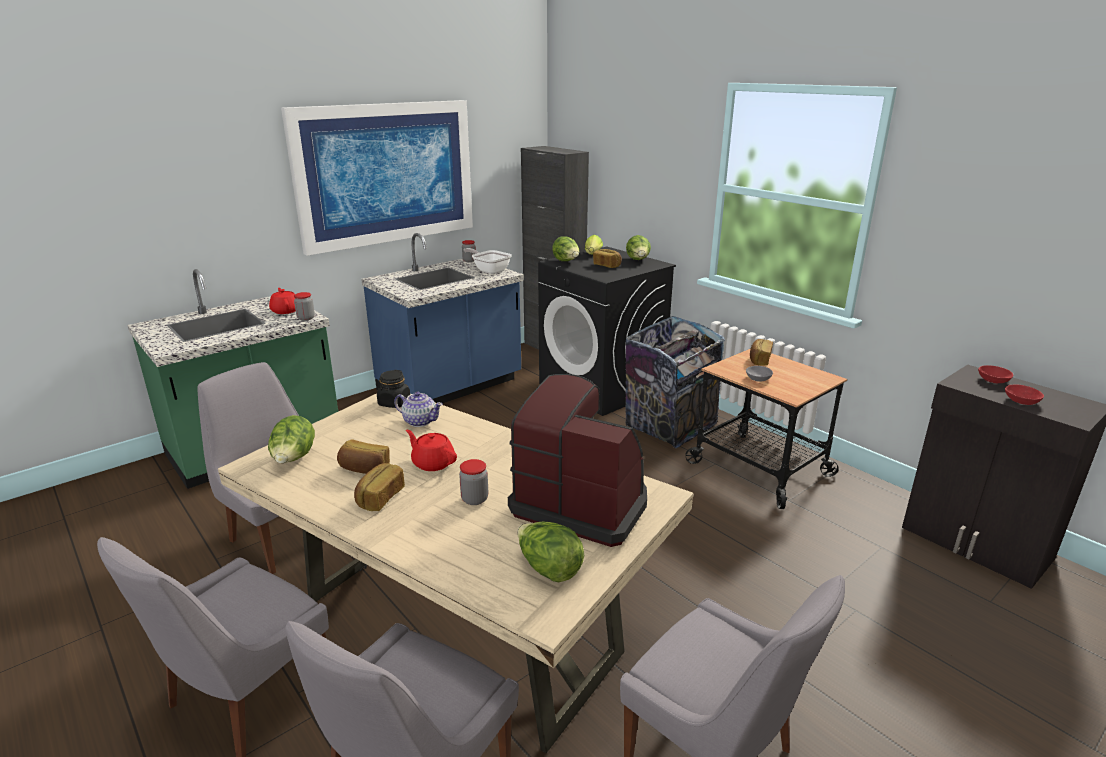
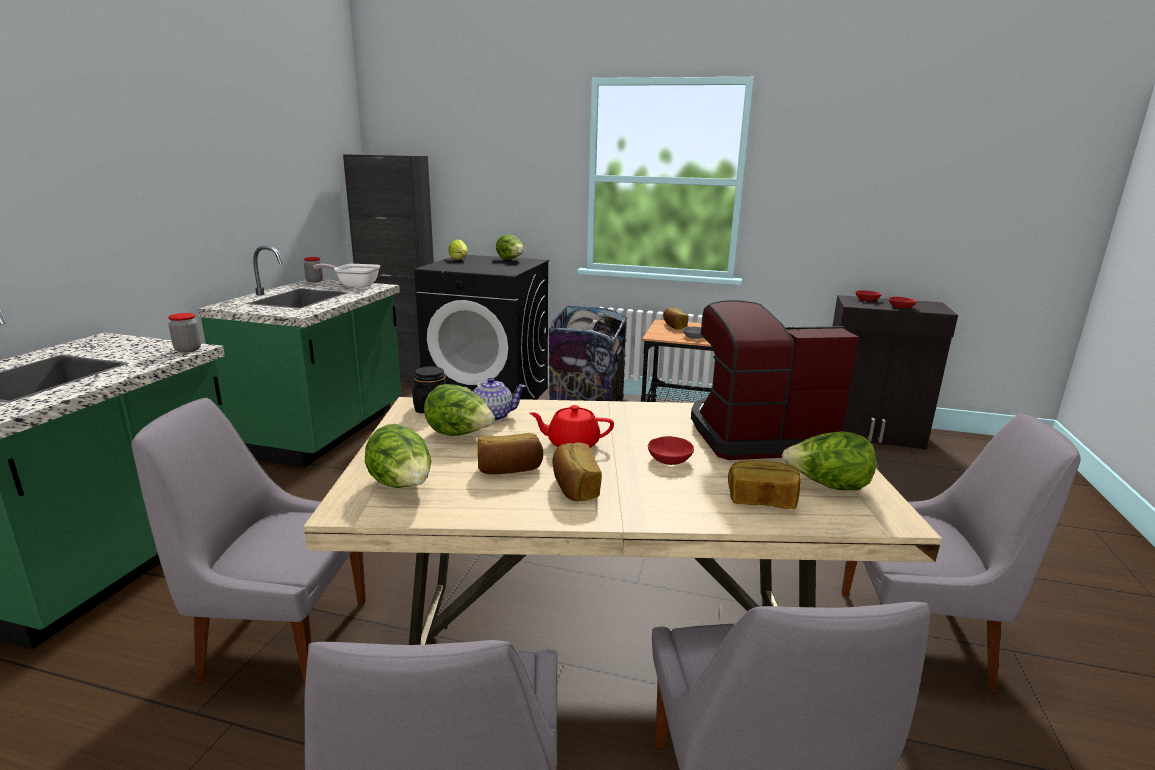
camera: 35 degrees left, 5 degrees down
red teapot [269,288,296,314] -> none
picture [281,100,473,256] -> none
blue counter [361,233,524,403] -> green counter [198,245,401,468]
jar [459,459,488,505] -> red bowl [648,436,694,465]
lettuce [552,236,579,261] -> lettuce moved to [424,384,495,436]
bread [593,249,622,268] -> bread moved to [728,460,801,509]

